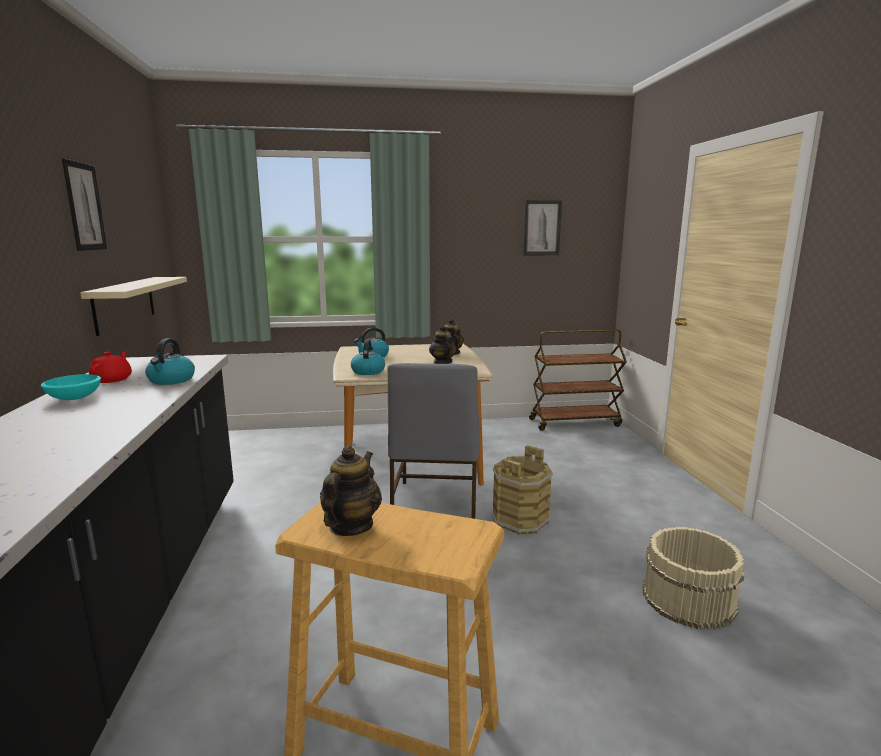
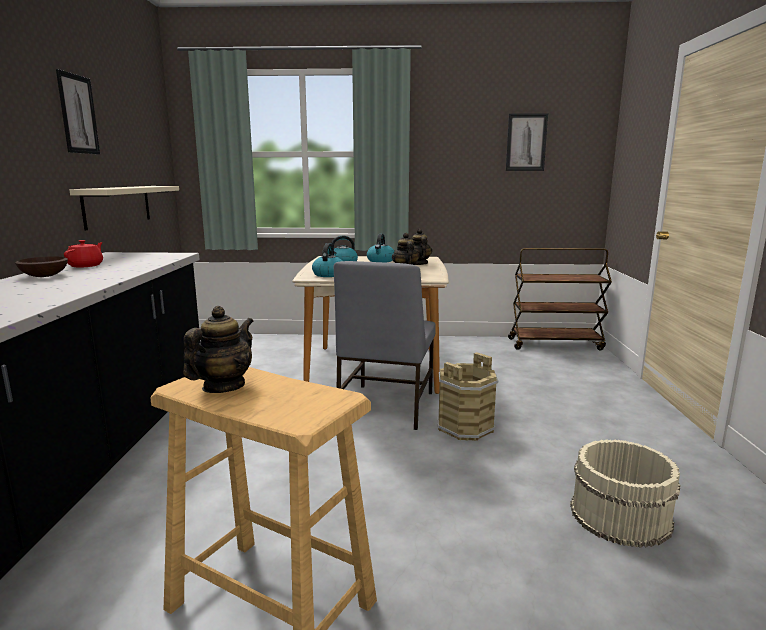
camera: 10 degrees right, 0 degrees up
turquoise bowl [41,374,101,400] -> brown bowl [15,256,68,277]
kettle [145,338,195,385] -> kettle moved to [367,234,394,263]

